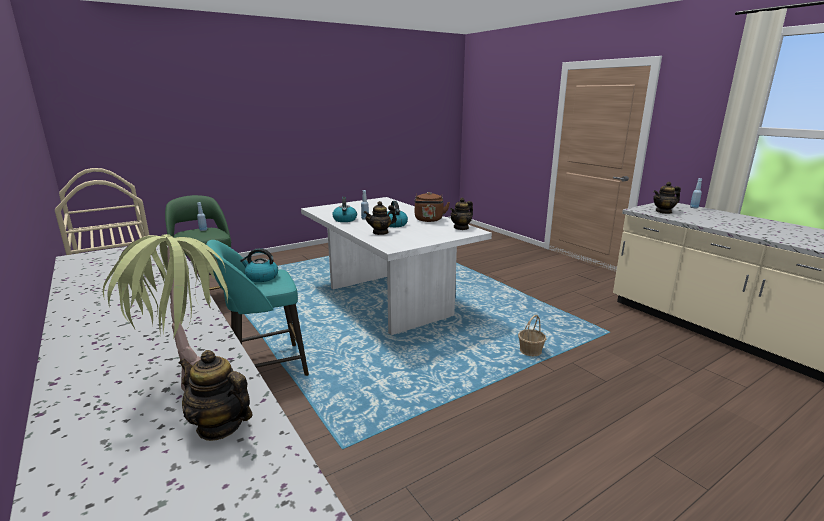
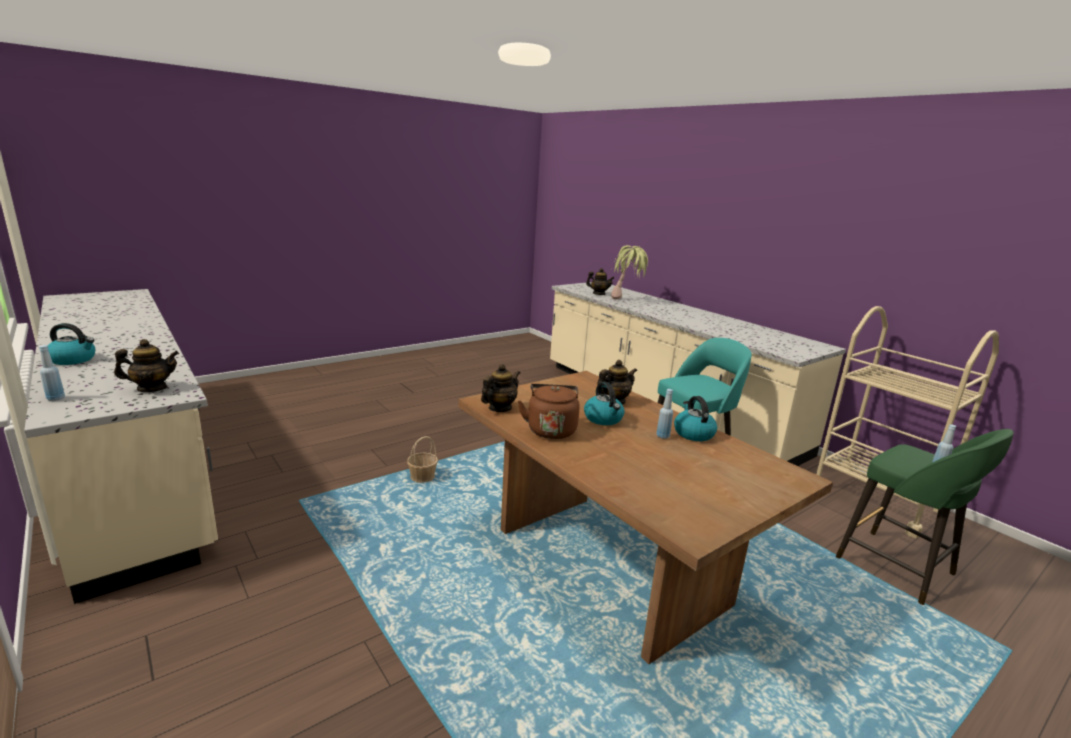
camera: 175 degrees right, 0 degrees up
kettle [240,248,278,282] -> kettle moved to [48,323,95,365]
white dining table [301,197,492,335] -> brown dining table [458,371,833,664]

